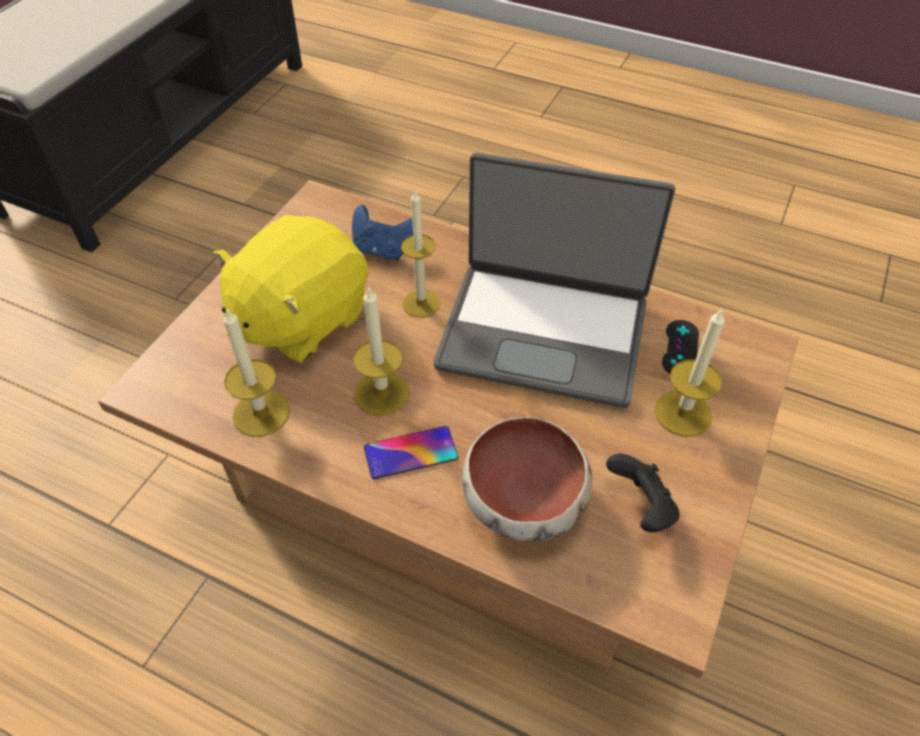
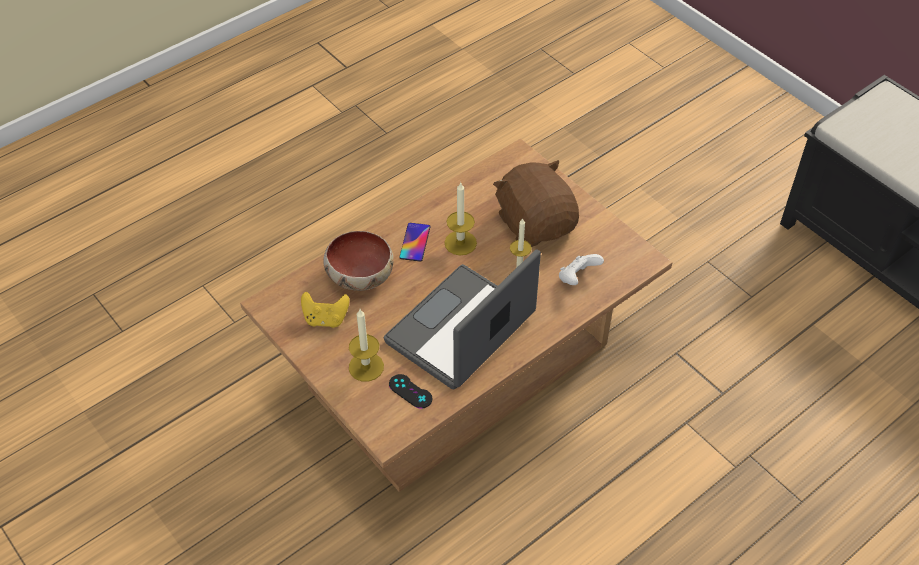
camera: 115 degrees right, 0 degrees up
yellow plush toy [213,215,368,363] -> brown plush toy [493,160,579,247]
candle [224,309,290,437] -> none
blue game controller [352,205,413,260] -> white game controller [559,254,604,285]
black game controller [606,454,680,533] -> yellow game controller [301,292,350,328]

